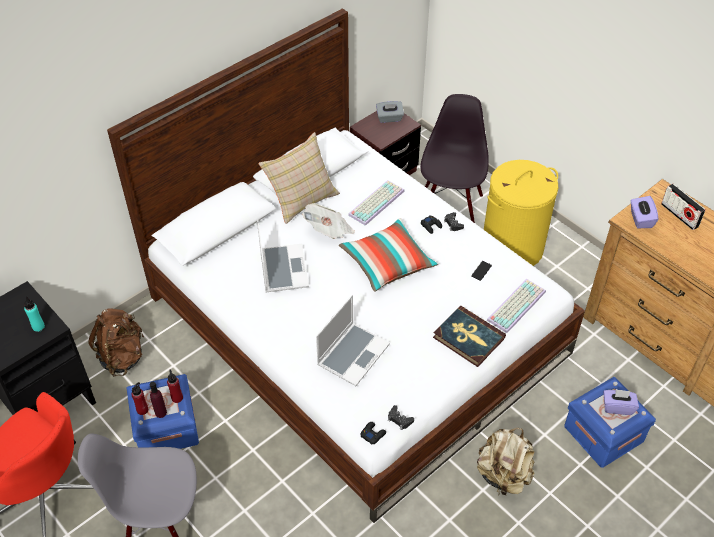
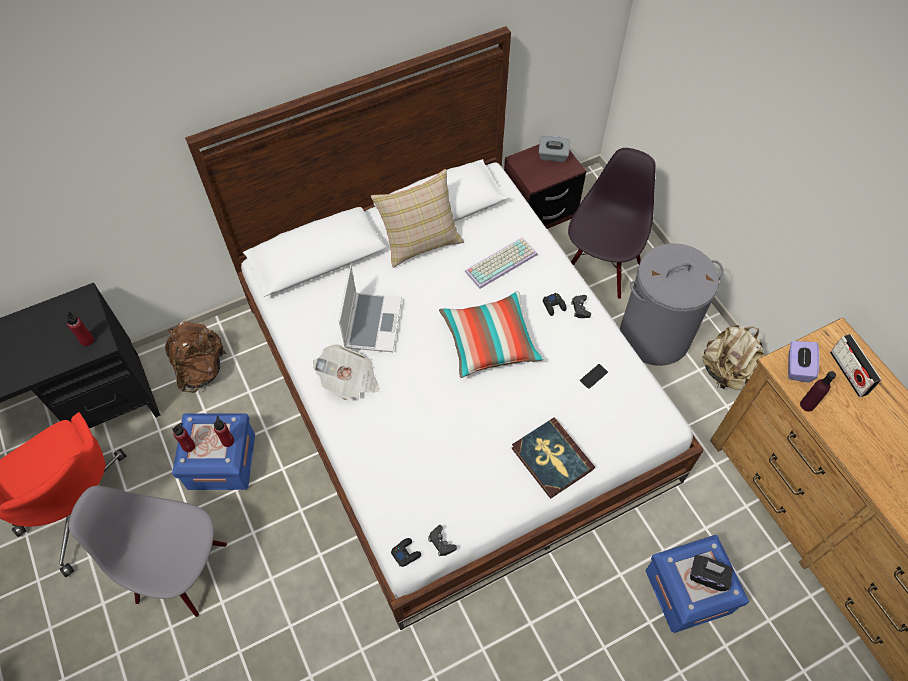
camera: 15 degrees right, 10 degrees up
turquoise bottle [24,296,45,332] -> red bottle [66,311,94,346]
purple bottle [150,382,167,418] -> purple bottle moved to [800,371,836,412]
newspaper [302,203,355,239] -> newspaper moved to [313,344,380,400]
laptop [316,295,390,386] -> none
beige backpack [477,428,534,495] -> beige backpack moved to [702,325,764,390]
yellow laundry basket [484,160,558,266] -> grey laundry basket [620,243,723,366]
keyboard [487,279,546,333] -> none
purple tissue box [603,389,639,415] -> black tissue box [690,555,733,591]

